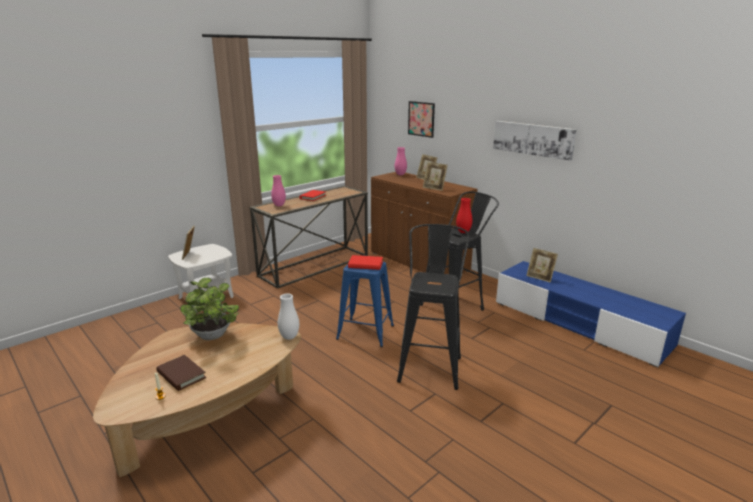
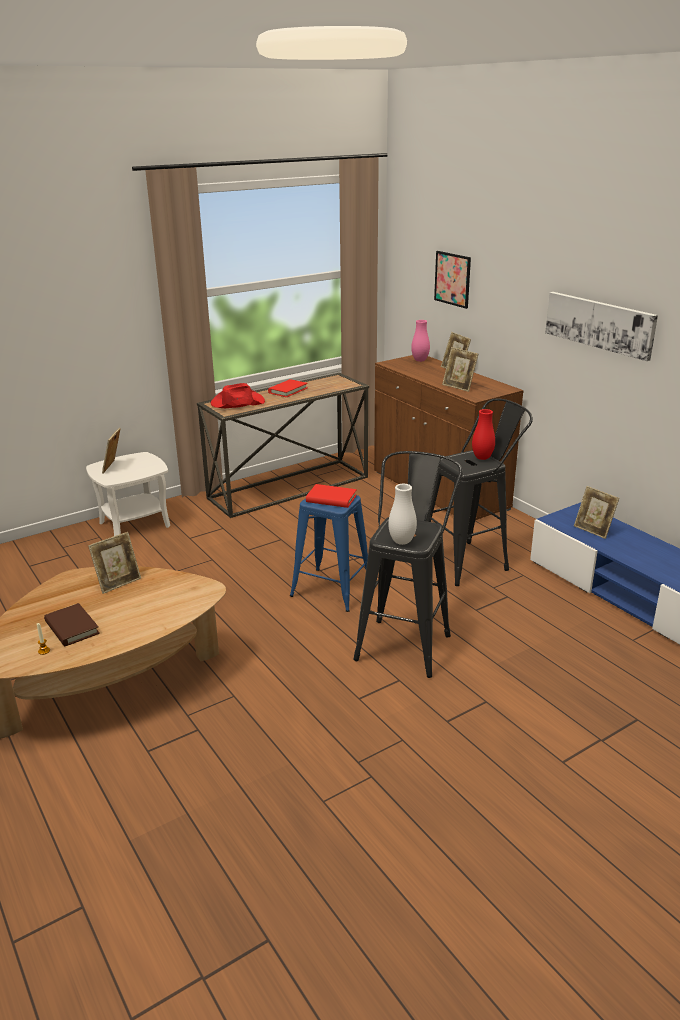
camera: 10 degrees right, 5 degrees up
potted plant [180,278,239,340] -> picture frame [88,532,141,594]
pink vase [271,175,286,207] -> red hat [211,383,265,408]
white vase [278,294,299,340] -> white vase moved to [388,484,417,545]

